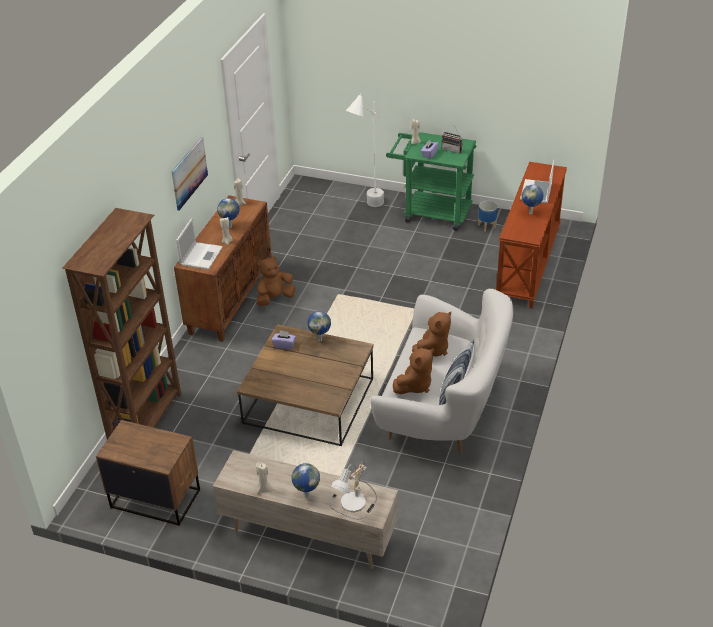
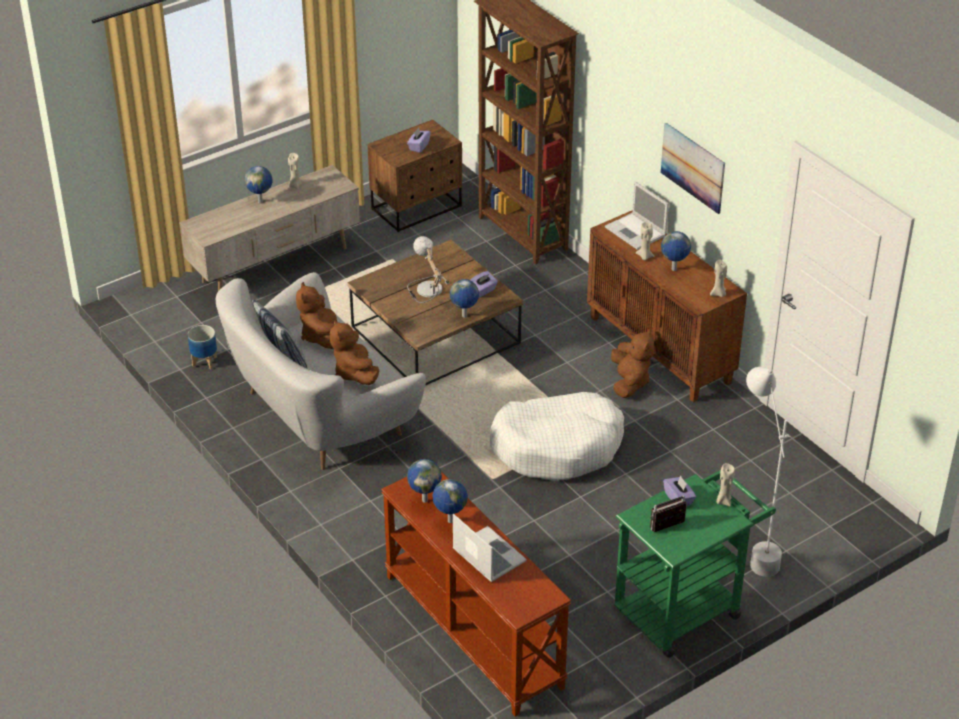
camera: 125 degrees right, 0 degrees up
table lamp [330,461,377,519] -> table lamp moved to [407,236,450,303]
planter [478,201,498,232] -> planter moved to [188,325,217,369]
none -> purple tissue box [407,128,431,153]
none -> globe [407,459,442,503]
none -> white dog bed [490,392,624,481]

